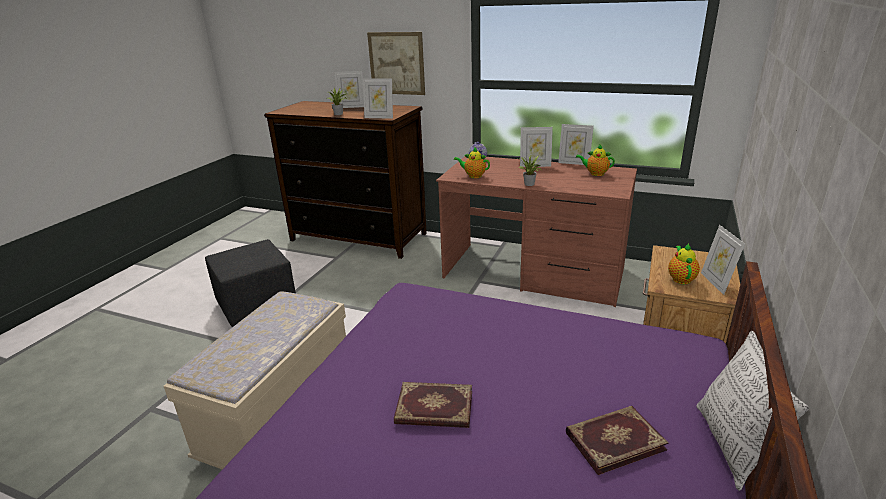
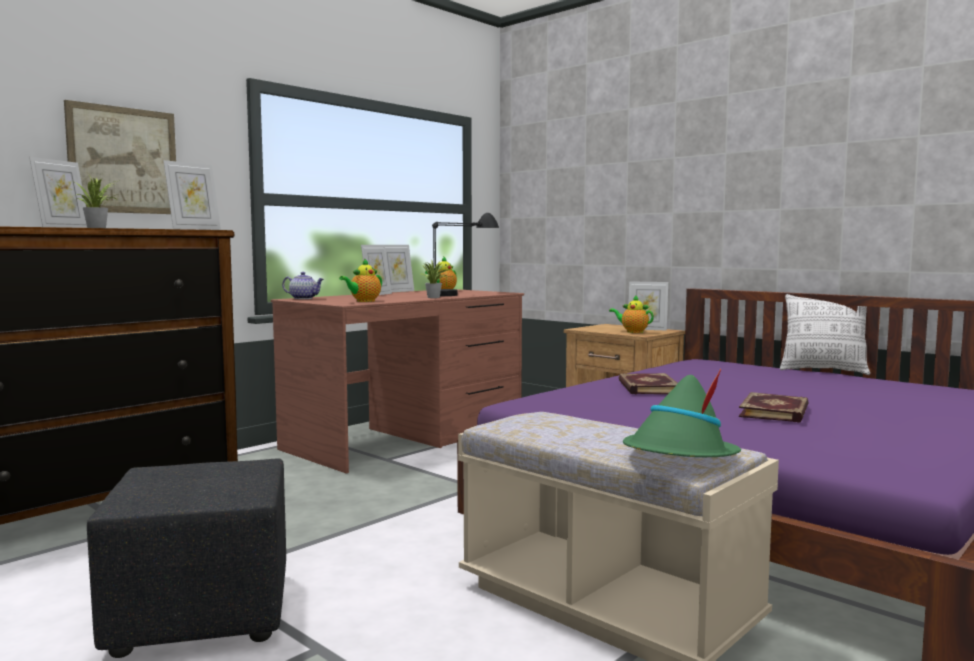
camera: 70 degrees left, 20 degrees down
book [566,406,669,475] -> book moved to [618,373,678,394]
none -> black table lamp [432,213,499,296]
none -> green hat [623,369,741,457]

